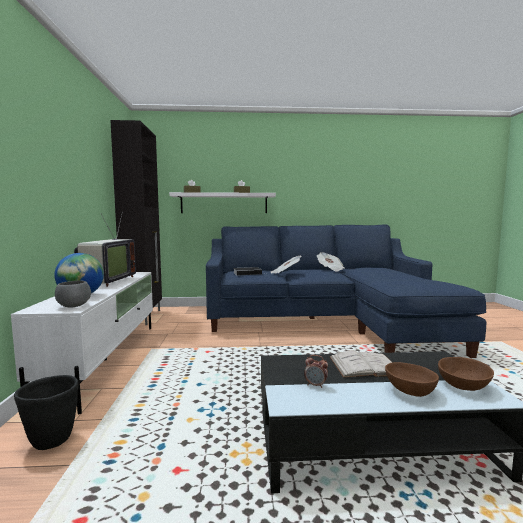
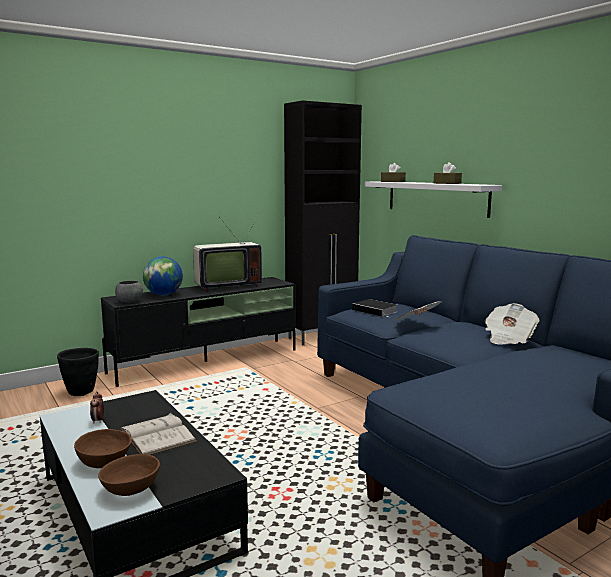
camera: 60 degrees right, 5 degrees up
white tv stand [11,272,153,414] -> black tv stand [101,277,295,387]

